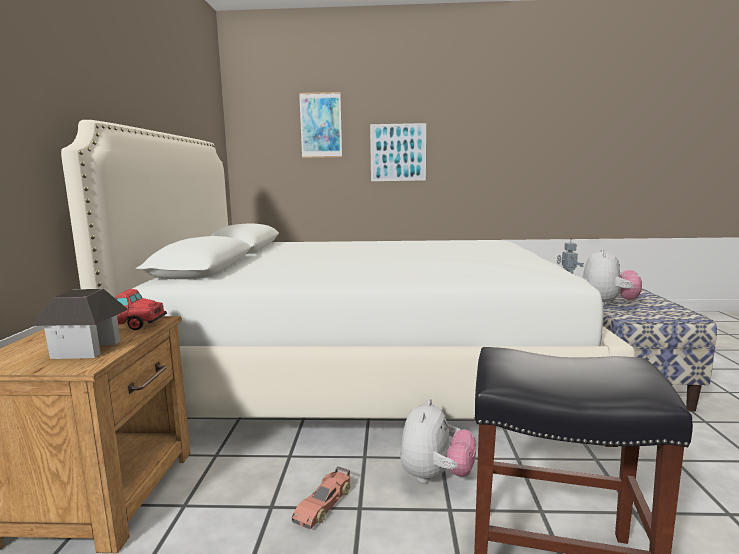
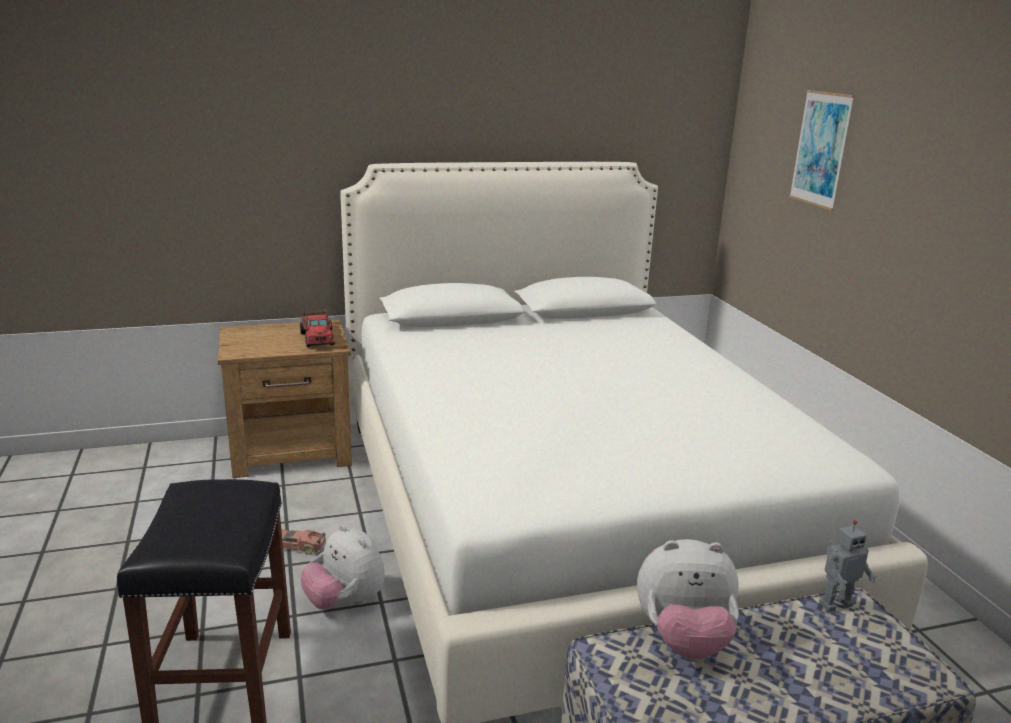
camera: 70 degrees right, 10 degrees up
toy house [32,288,128,359] -> none
picture [370,123,426,181] -> none
plush toy [400,399,476,483] -> plush toy turned 45 degrees clockwise [301,524,385,610]

